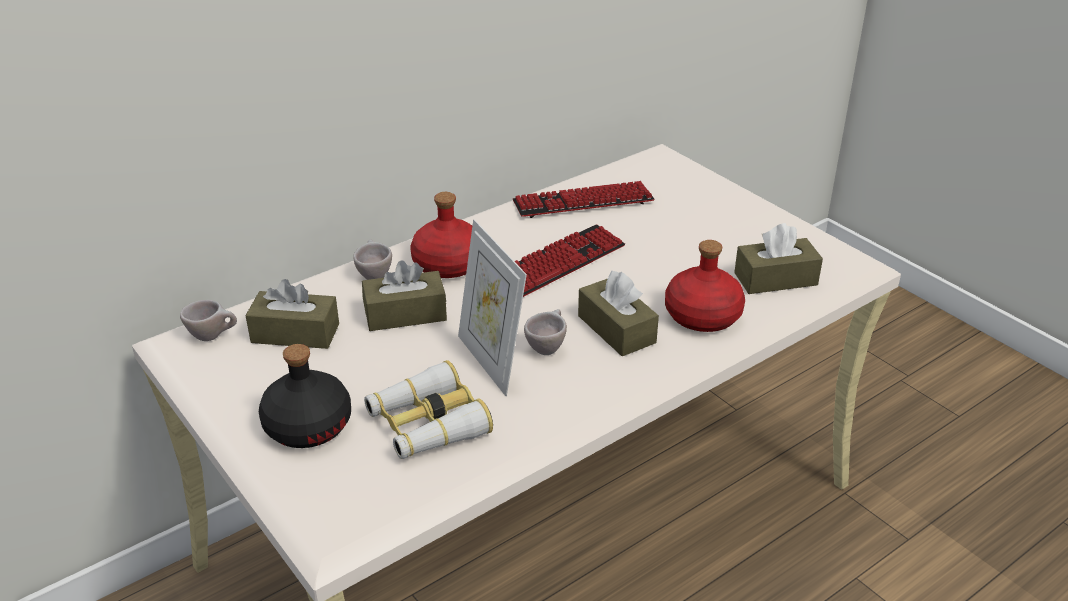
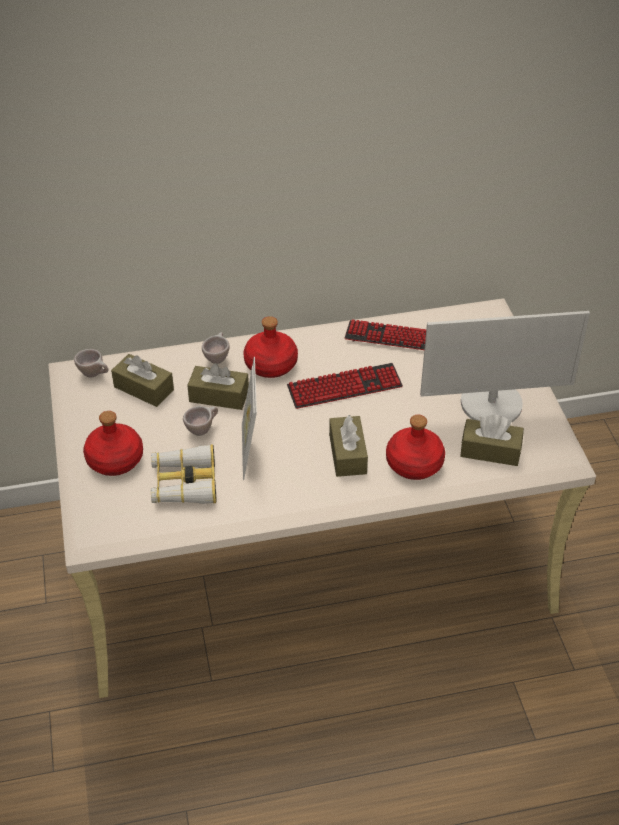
camera: 25 degrees right, 10 degrees up
black bottle [259,344,351,448] -> red bottle [83,411,143,476]
beige cup [524,309,567,355] -> beige cup moved to [183,406,218,436]
none -> monitor [420,311,590,423]

